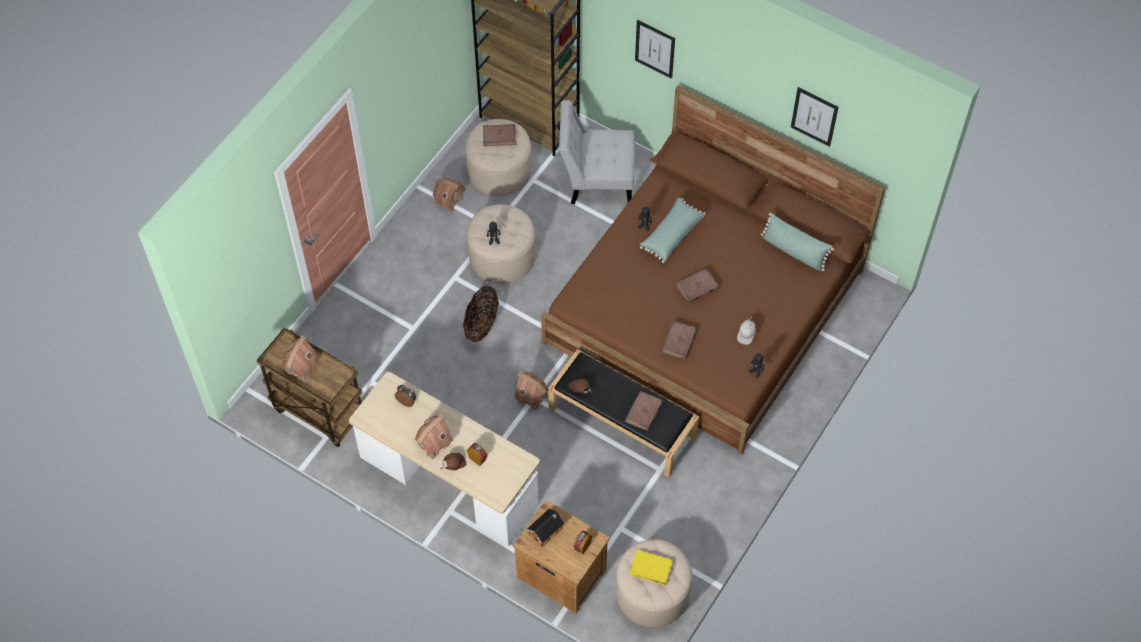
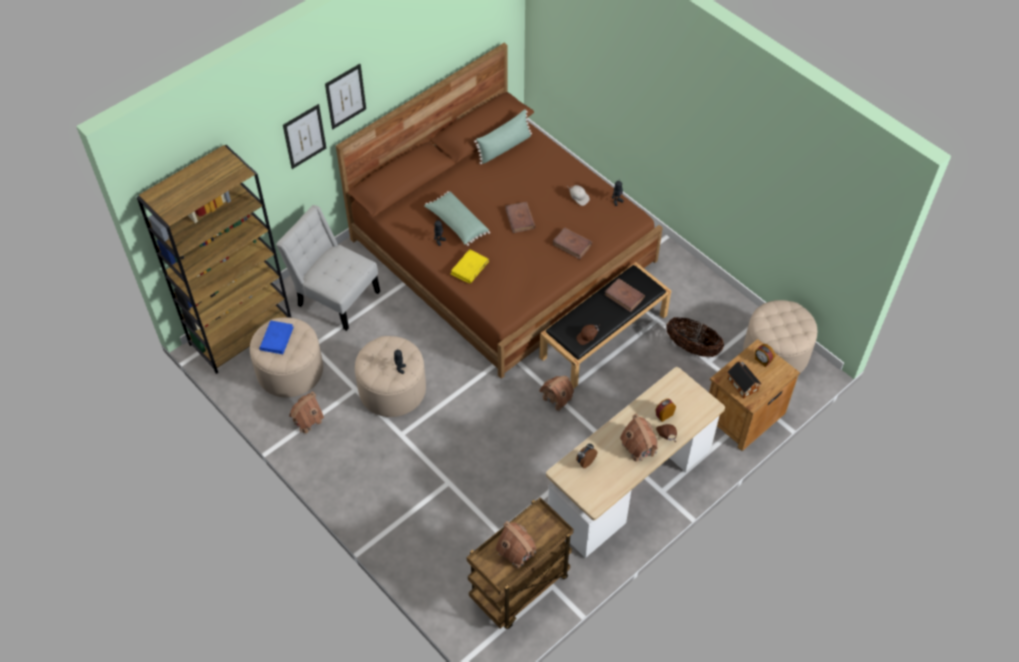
camera: 75 degrees left, 5 degrees down
basket [463,286,499,342] -> basket moved to [666,317,724,357]
brown book [483,124,517,146] -> blue book [259,321,294,354]
white chair [559,100,635,204] -> white chair turned 105 degrees clockwise [276,205,380,331]
yellow book [629,550,673,586] -> yellow book moved to [451,249,489,284]
picture [791,87,838,147] -> picture moved to [325,64,366,129]

